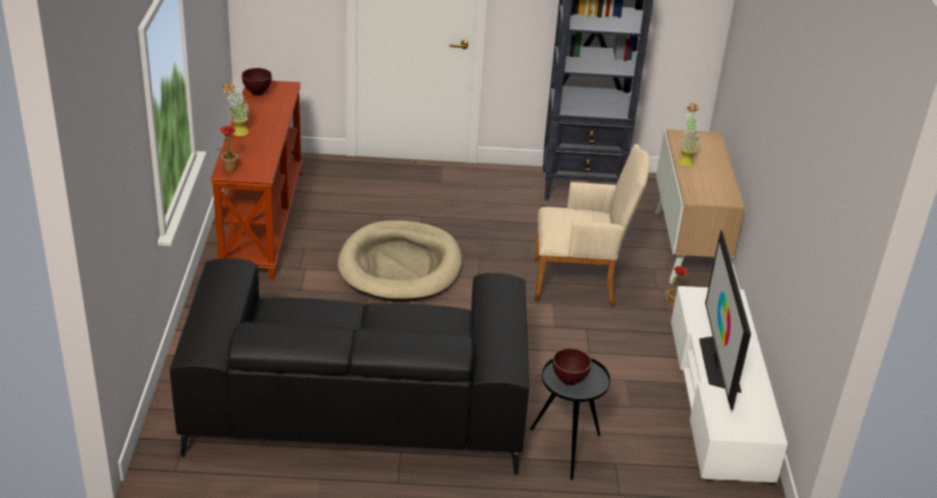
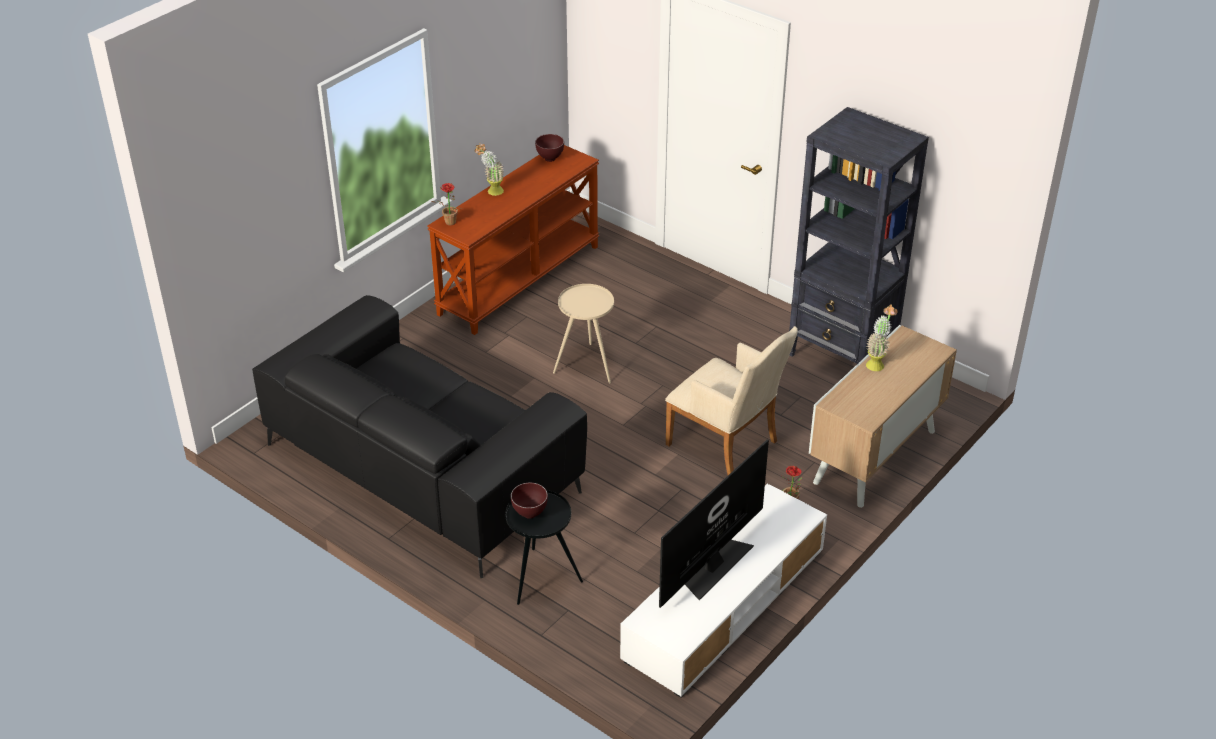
camera: 40 degrees right, 5 degrees up
beige dog bed [338,220,462,302] -> beige side table [553,284,614,384]

